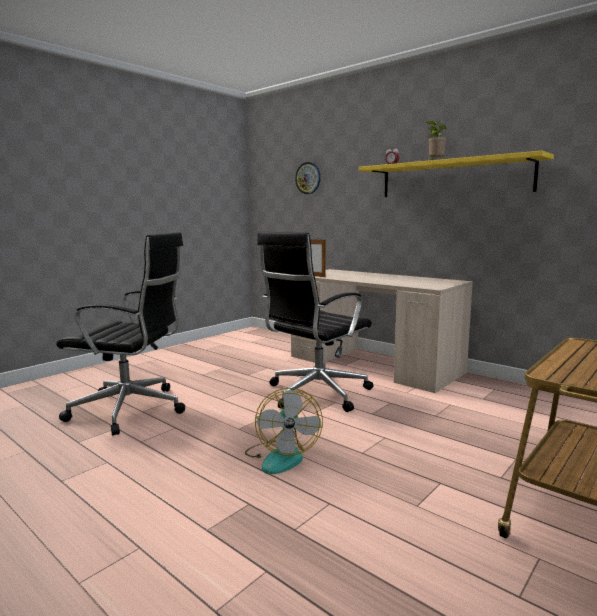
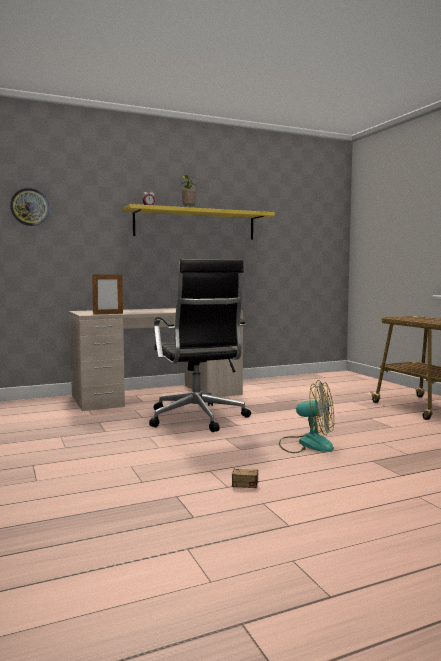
camera: 65 degrees left, 5 degrees down
black office chair [56,232,185,436] -> none
none -> storage box [231,442,292,488]

